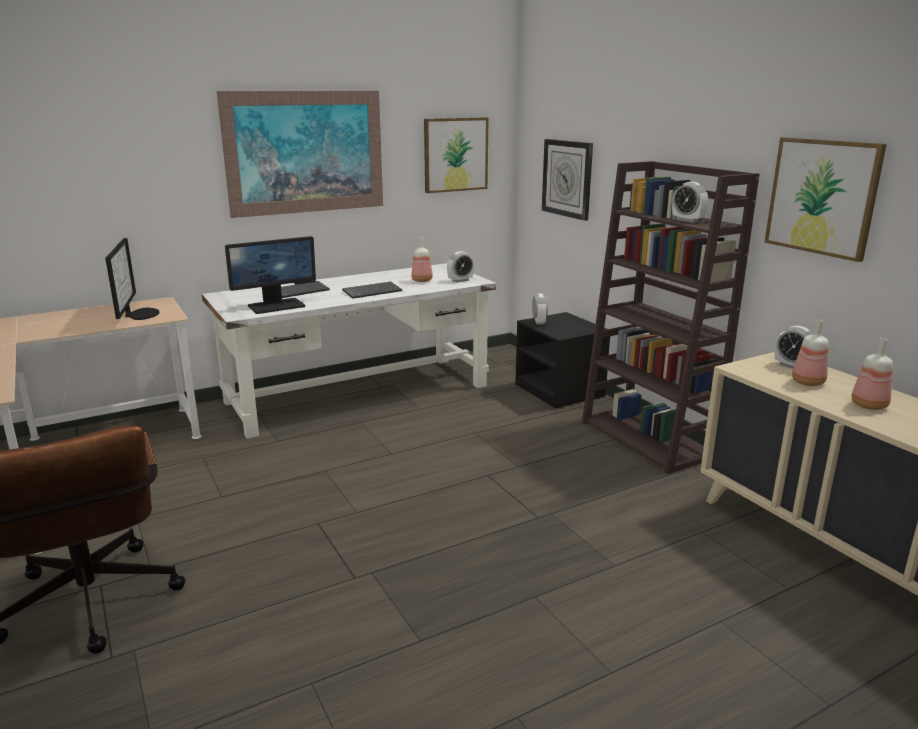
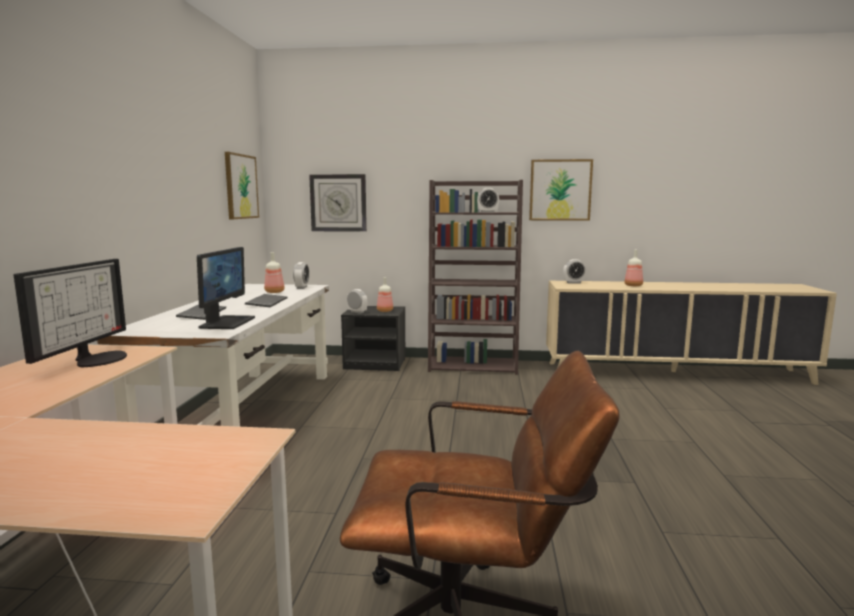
camera: 55 degrees left, 10 degrees down
monitor [105,238,159,320] -> monitor turned 75 degrees clockwise [14,259,127,367]
picture [217,91,383,218] -> none
bottle [792,320,829,386] -> bottle moved to [377,277,393,312]

